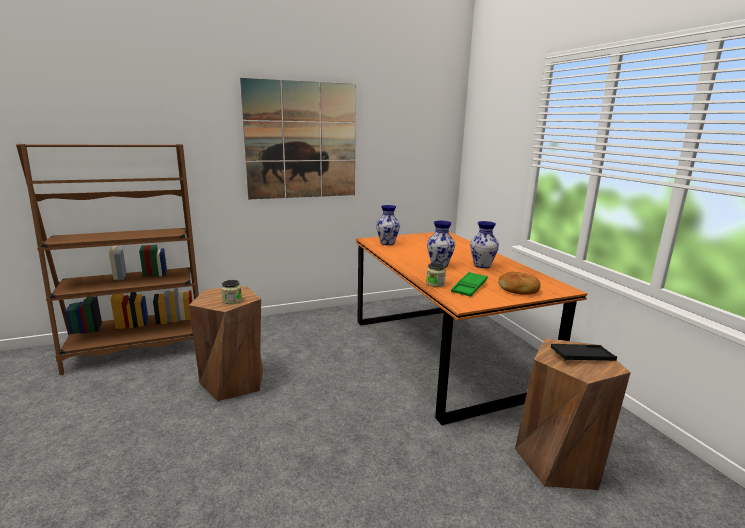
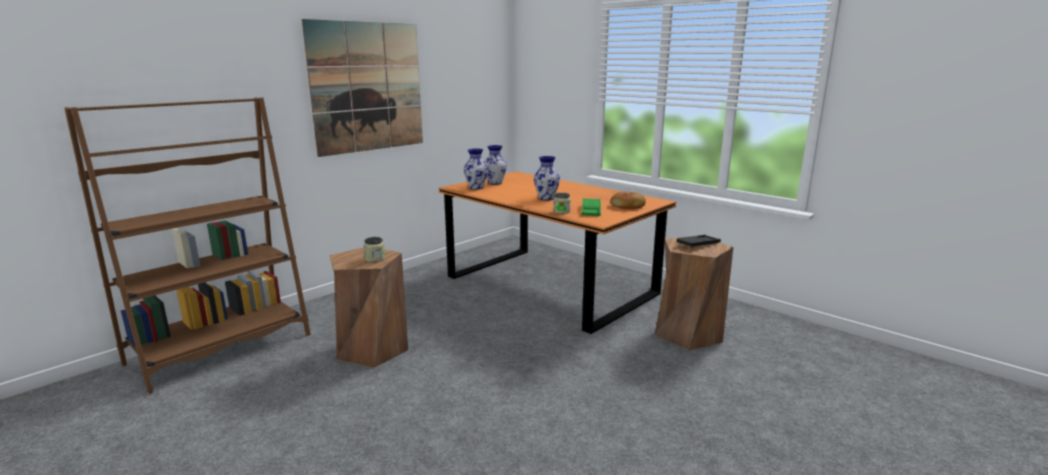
camera: 25 degrees left, 0 degrees up
vase [470,221,499,268] -> vase moved to [484,145,507,185]

